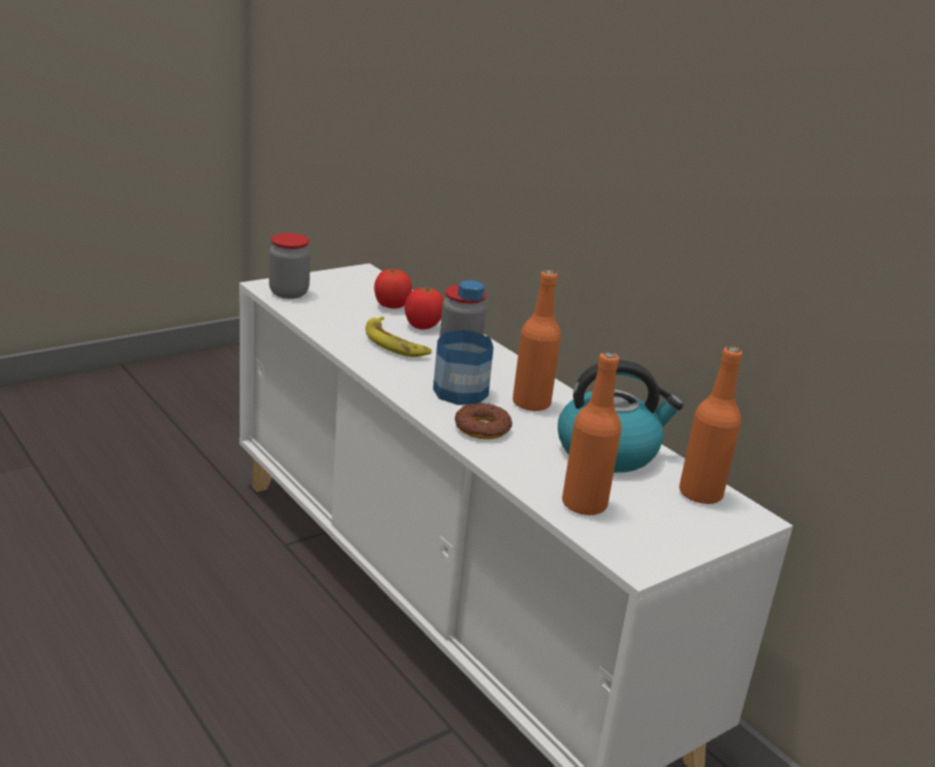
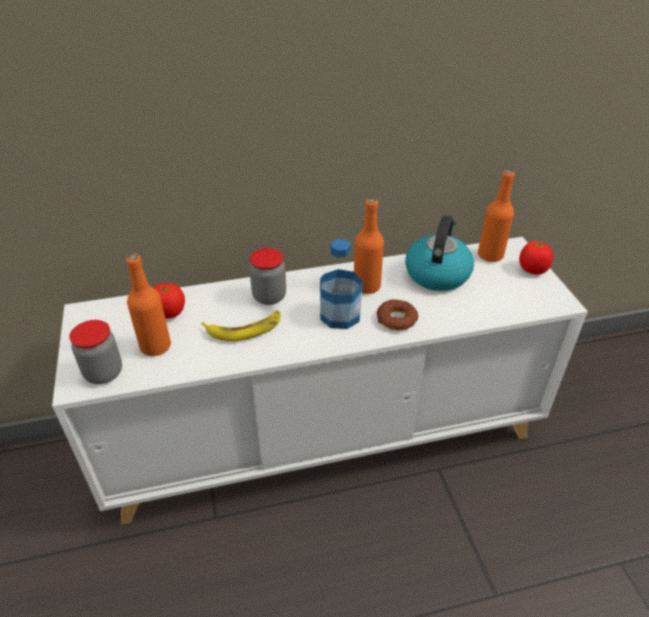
camera: 65 degrees left, 15 degrees up
tomato [405,288,444,330] -> tomato moved to [519,240,553,275]
orange bottle [562,352,622,516] -> orange bottle moved to [126,254,171,356]

